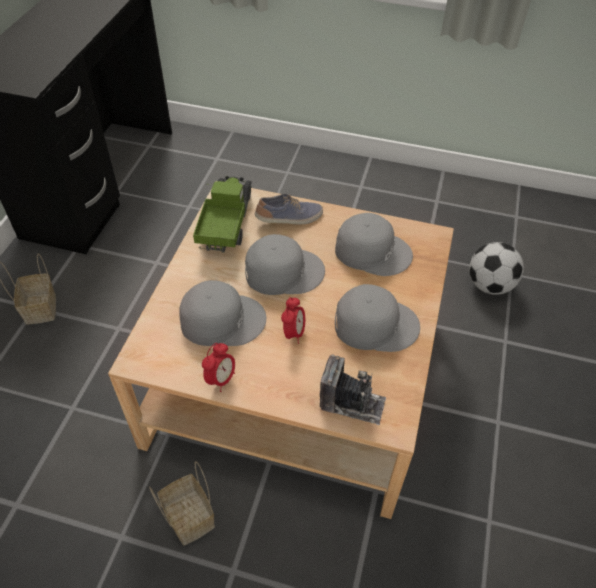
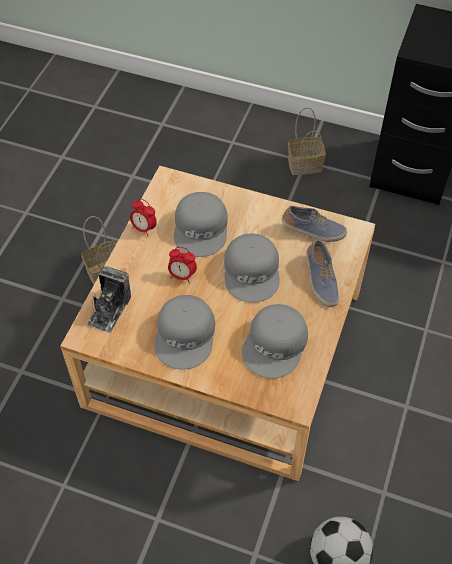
camera: 95 degrees right, 5 degrees up
toy truck [193,176,252,252] -> shoe [282,205,347,242]

